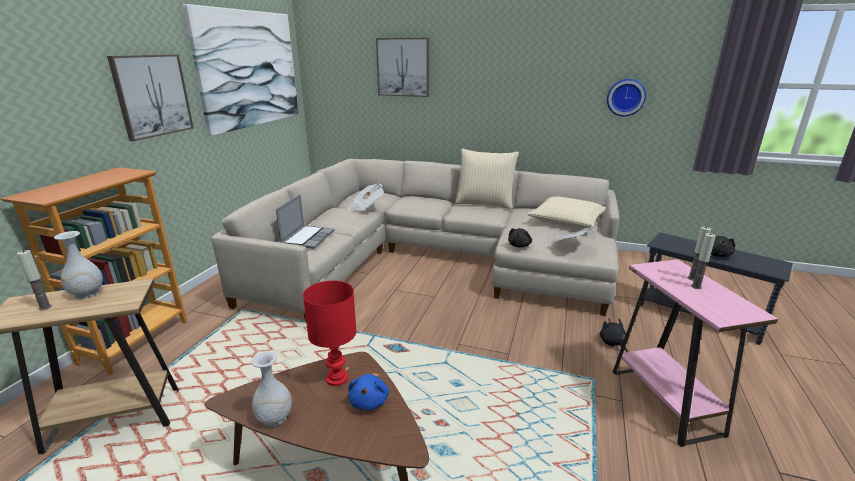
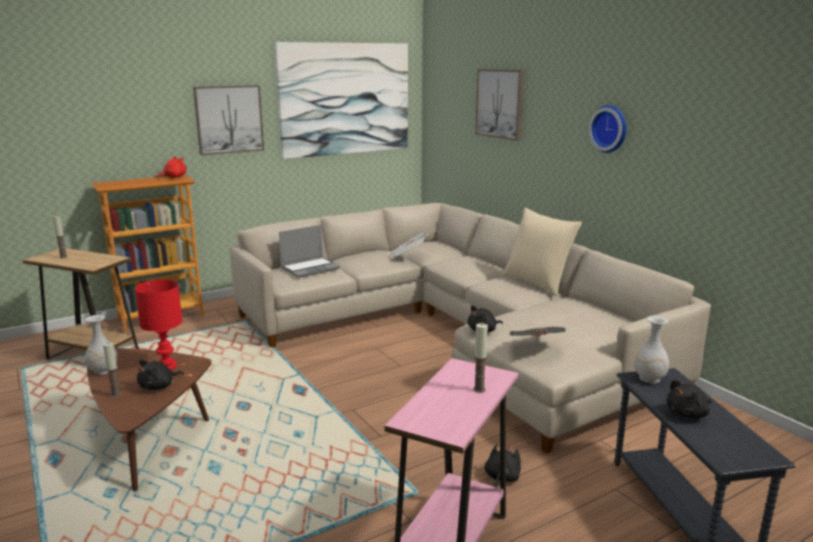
camera: 40 degrees right, 5 degrees down
white vase [54,231,103,299] -> white vase moved to [634,316,669,383]
blue plush toy [348,374,389,410] -> black plush toy [137,359,184,390]
beige pillow [527,196,606,228] -> none
wall clock [607,79,646,116] -> wall clock moved to [588,105,627,153]
candle [691,233,716,289] -> candle moved to [103,342,121,397]
none -> red plush toy [156,156,187,178]

